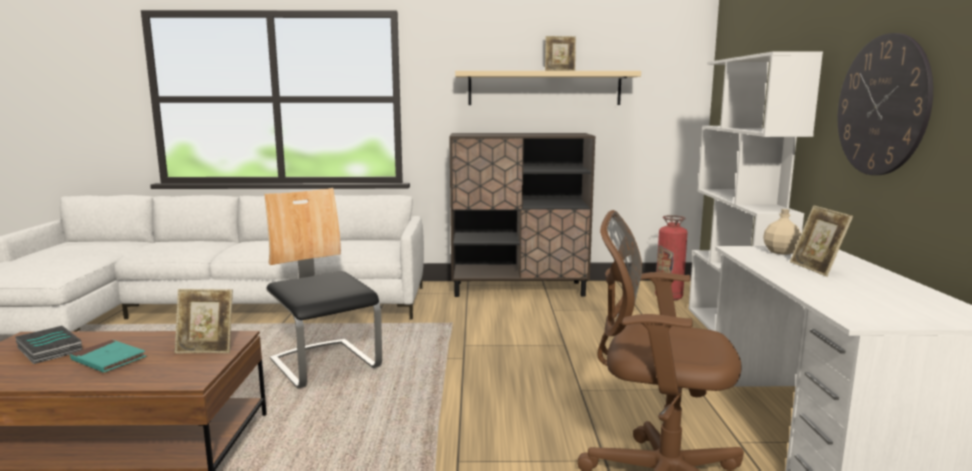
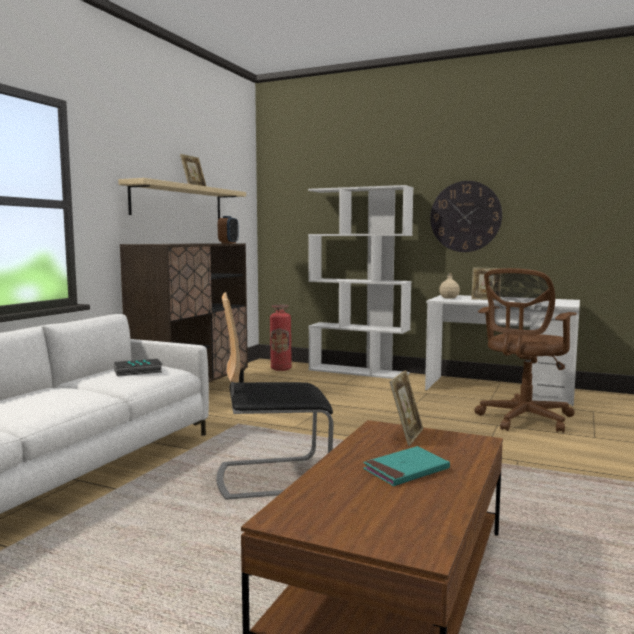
camera: 65 degrees left, 5 degrees down
book [15,326,82,364] -> book moved to [114,359,162,376]
none -> alarm clock [218,216,239,243]

